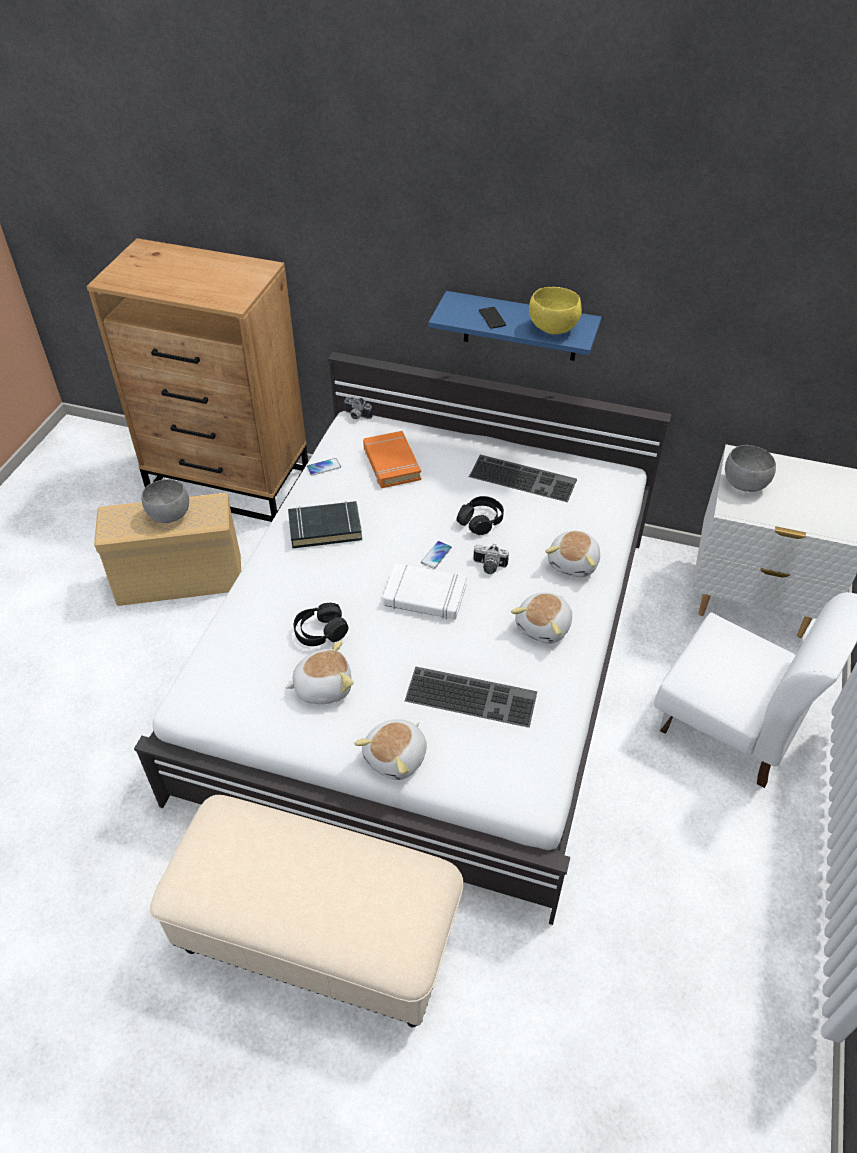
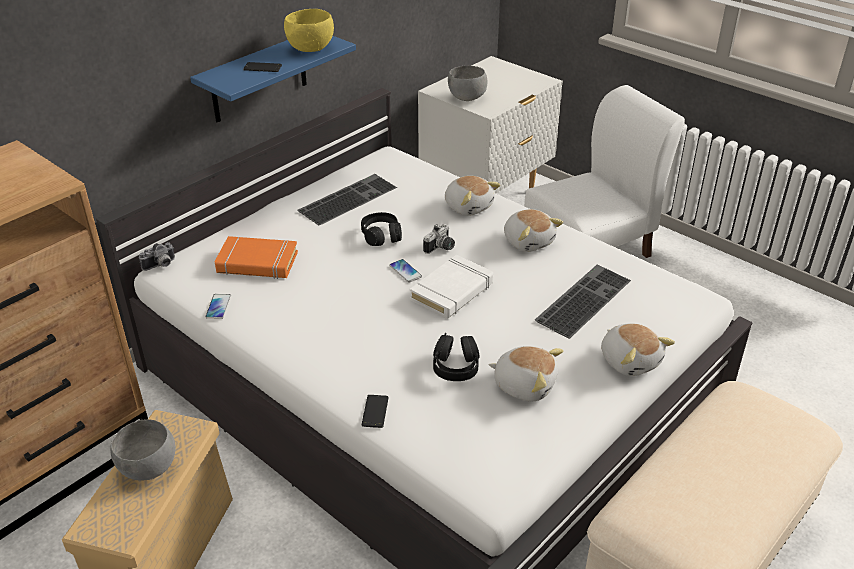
camera: 65 degrees left, 10 degrees down
plush toy [285,641,354,704] -> plush toy turned 105 degrees clockwise [489,346,563,401]
black book [288,501,362,549] -> none
none -> phone [362,395,389,428]

